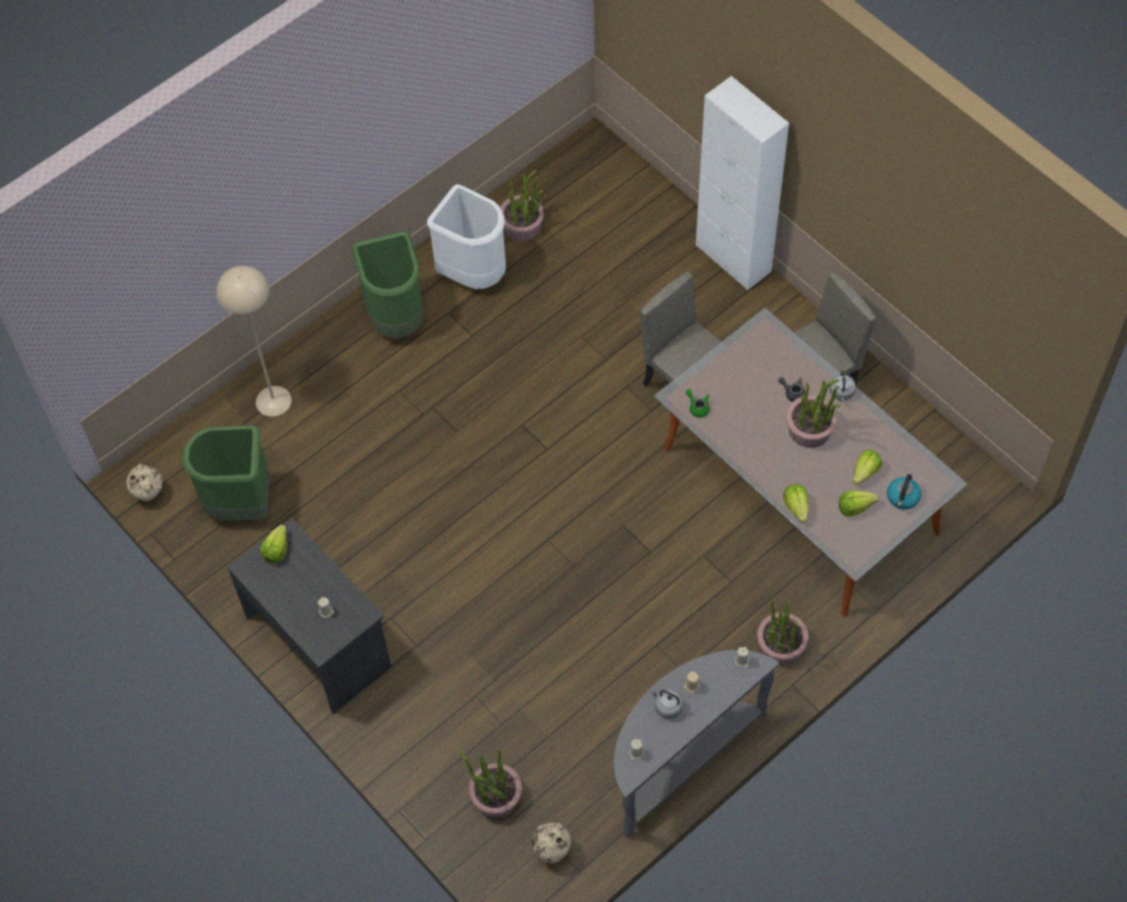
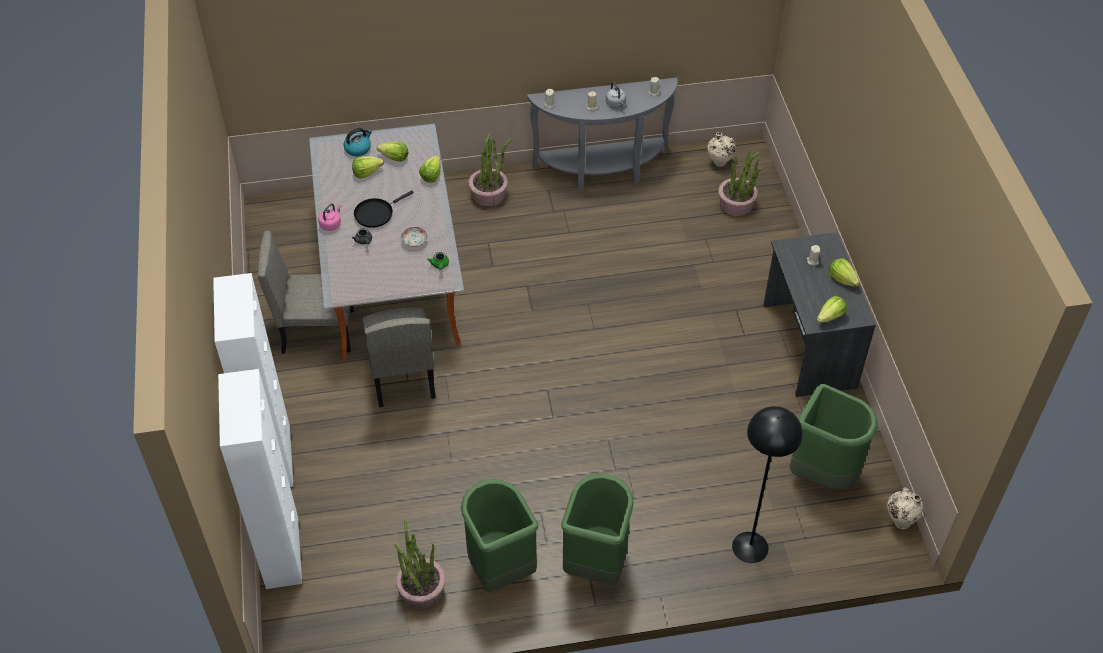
camera: 150 degrees left, 10 degrees down
beige floor lamp [216,266,292,417] -> black floor lamp [732,406,803,563]
white trash can [427,184,506,289] -> green trash can [461,479,538,592]
potted plant [786,379,840,448] -> black frying pan [354,190,414,228]
grey kettle [830,370,856,402] -> pink kettle [318,204,341,231]
none -> white cabinet [218,369,302,589]
none -> plate [401,227,428,247]
none -> lettuce [829,258,860,287]

